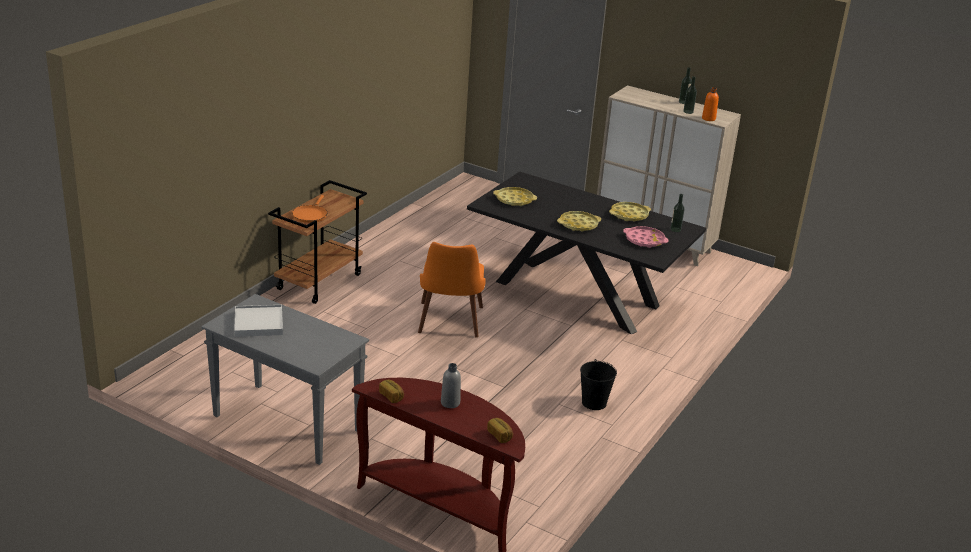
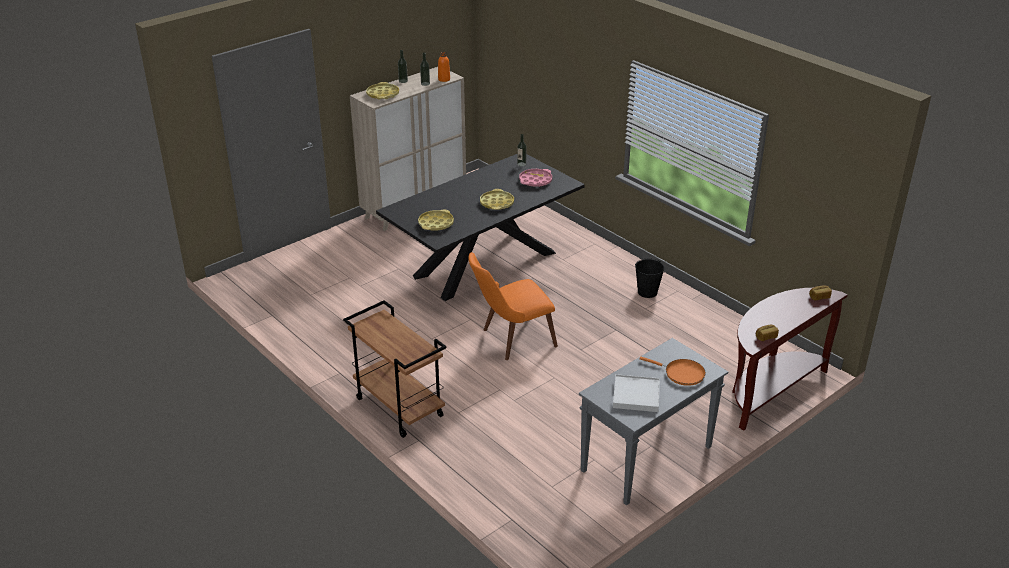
camera: 70 degrees left, 5 degrees up
orange frying pan [292,195,328,223] -> orange frying pan moved to [640,357,706,386]
orange chair [418,242,486,338] -> orange chair turned 135 degrees clockwise [468,252,558,360]
grey bottle [441,363,461,408] -> none
yellow tray [609,202,651,222] -> yellow tray moved to [366,82,399,100]

